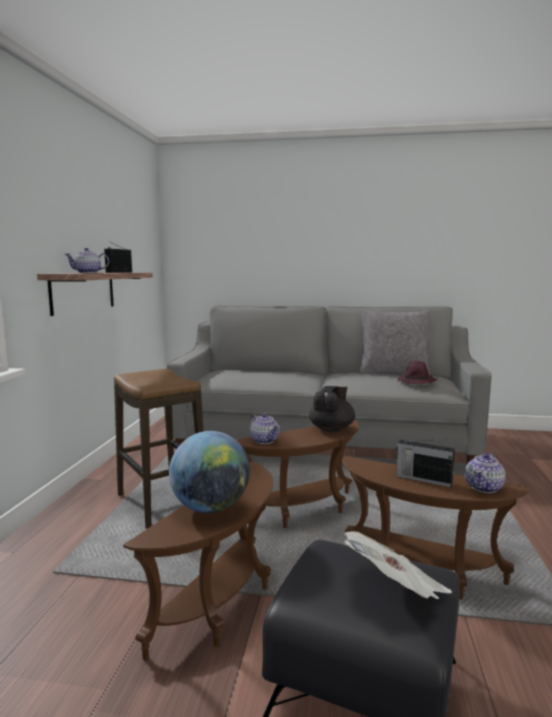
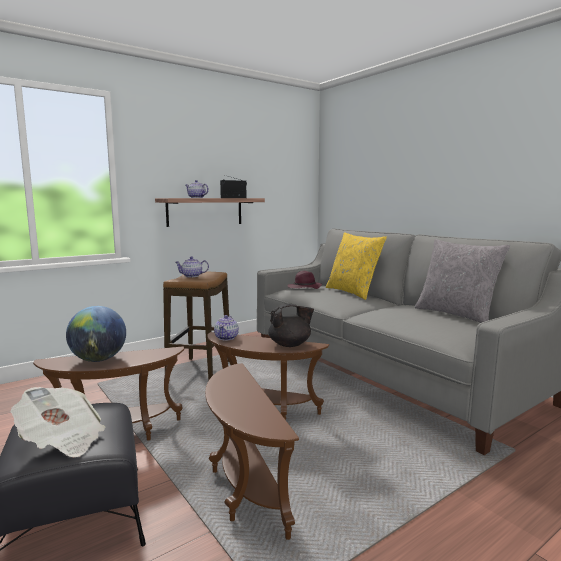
camera: 45 degrees right, 0 degrees up
radio [396,439,455,487] -> none
purple hat [398,361,438,384] -> purple hat moved to [287,271,322,289]
teapot [465,453,506,493] -> teapot moved to [175,257,209,277]
none -> yellow pillow [326,232,387,300]

